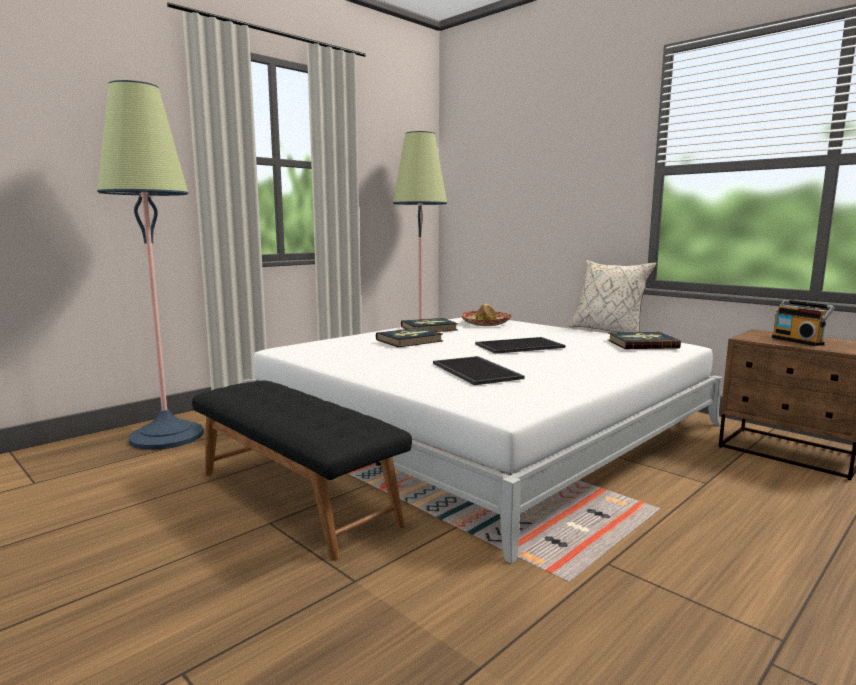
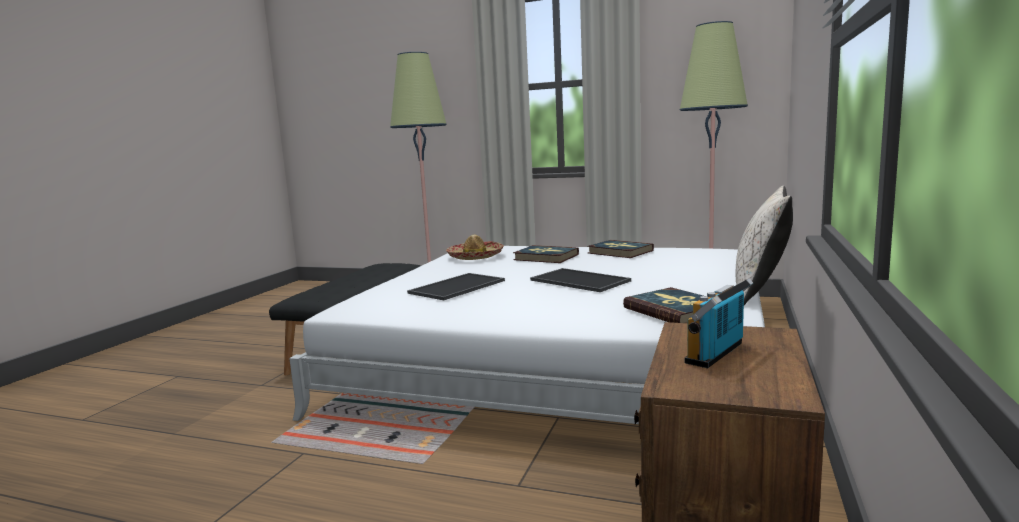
camera: 65 degrees right, 0 degrees up
hat [460,304,512,326] -> hat moved to [446,235,504,260]

